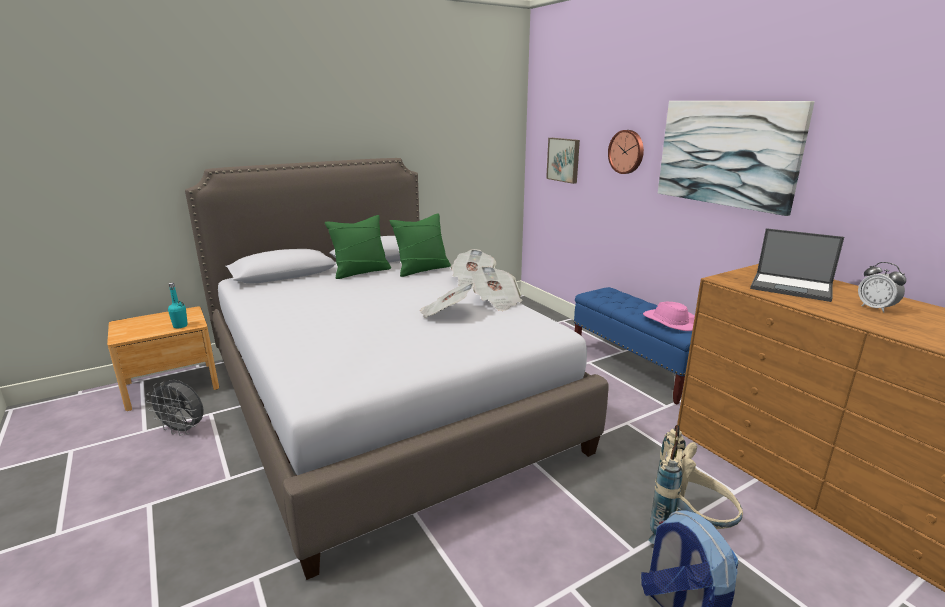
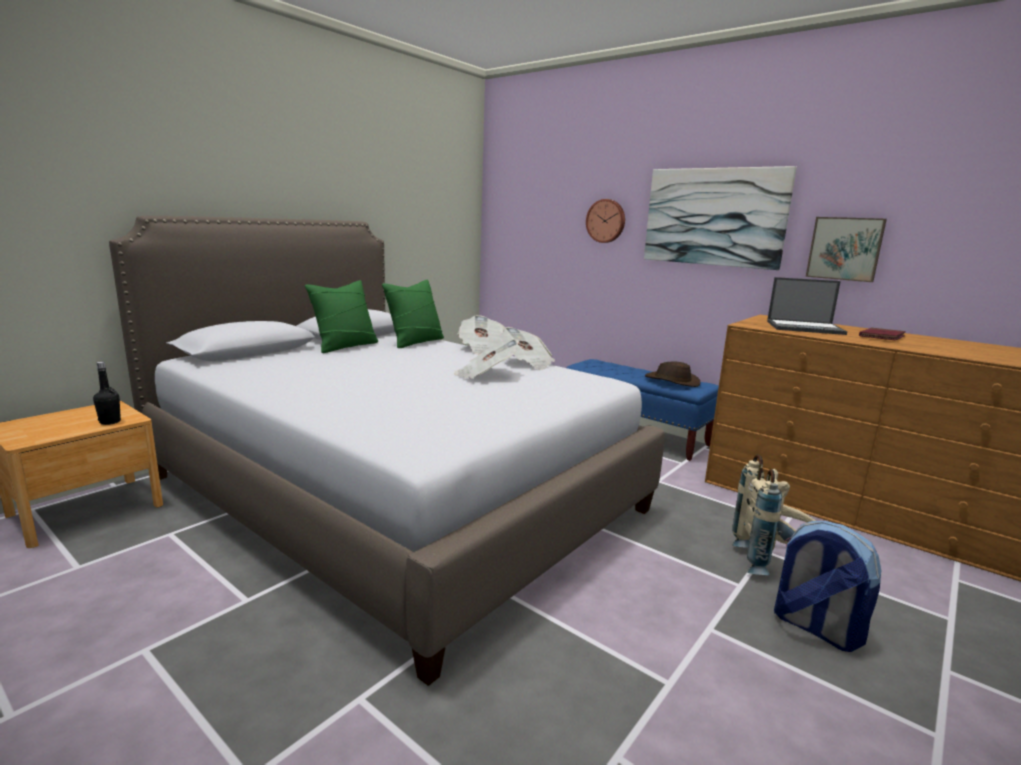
camera: 20 degrees left, 5 degrees down
grey fan [146,380,204,436] -> none
turquoise bottle [168,283,188,328] -> black bottle [93,362,121,425]
picture [546,138,580,184] -> picture moved to [806,217,887,282]
pink hat [643,302,695,331] -> brown hat [645,361,701,387]
alarm clock [858,262,906,313] -> red book [859,328,906,340]

